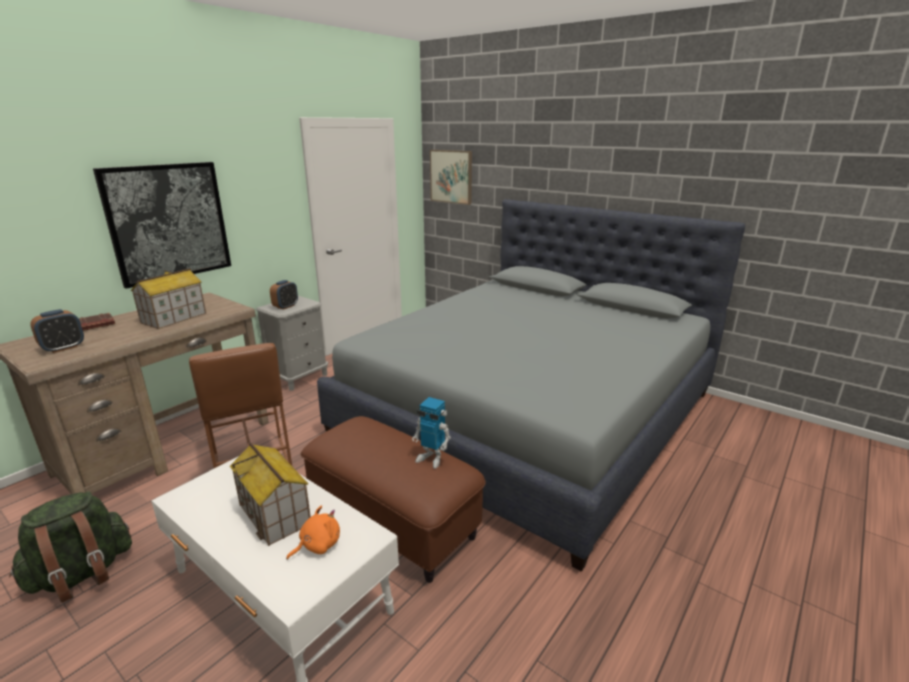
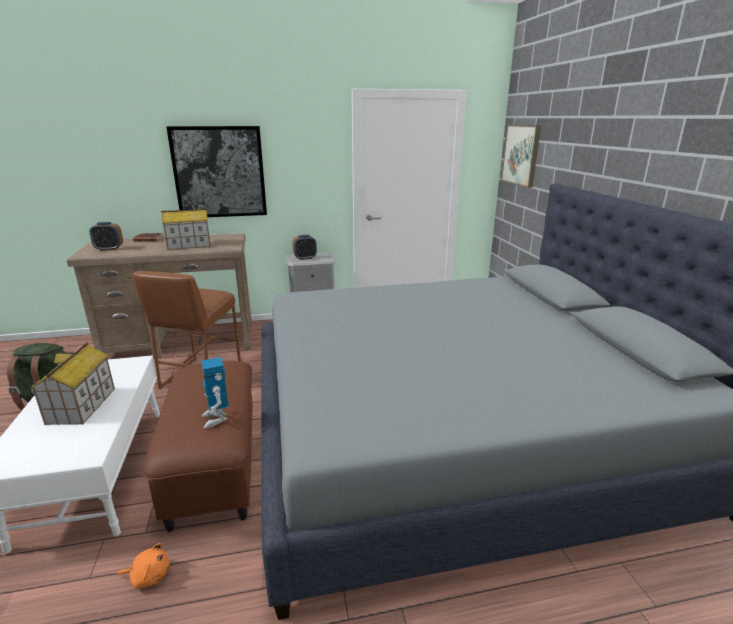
camera: 40 degrees right, 0 degrees up
orange plush toy [286,505,340,560] -> orange plush toy moved to [117,543,170,589]

